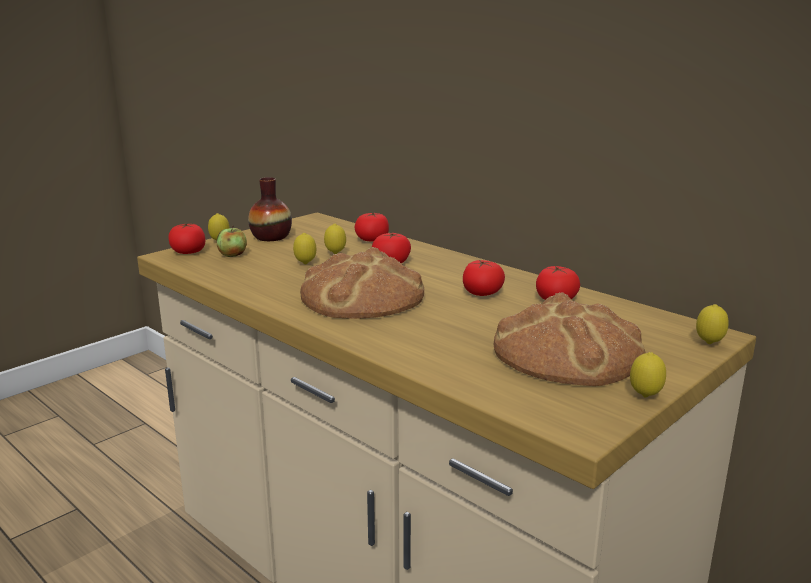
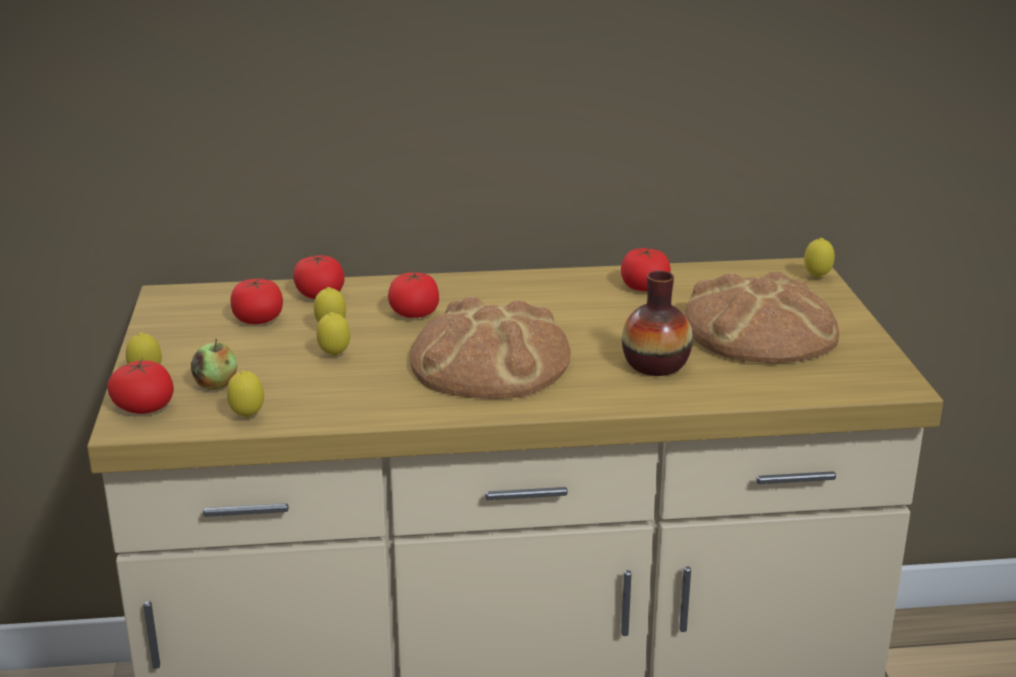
camera: 50 degrees left, 5 degrees up
vase [248,177,292,241] -> vase moved to [622,271,693,376]
tomato [463,260,505,296] -> tomato moved to [230,278,283,324]
lemon [630,352,666,397] -> lemon moved to [227,370,264,418]

